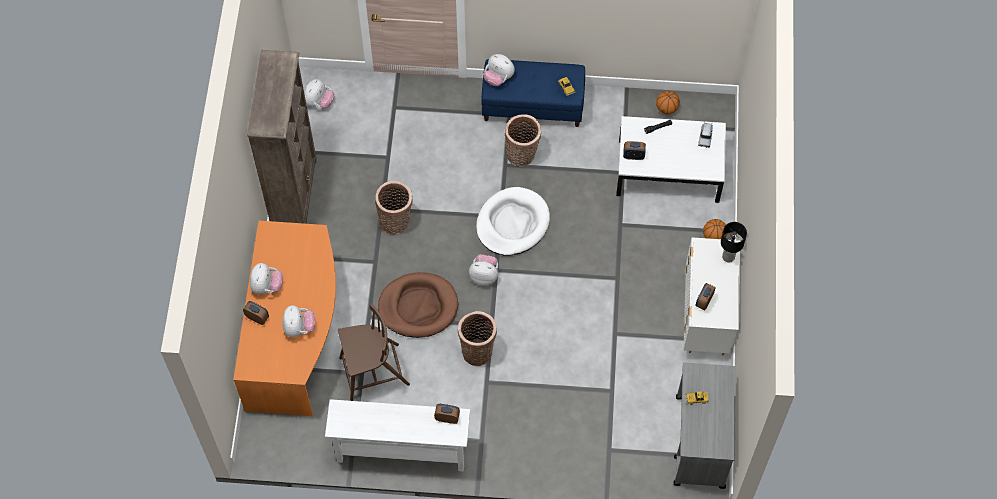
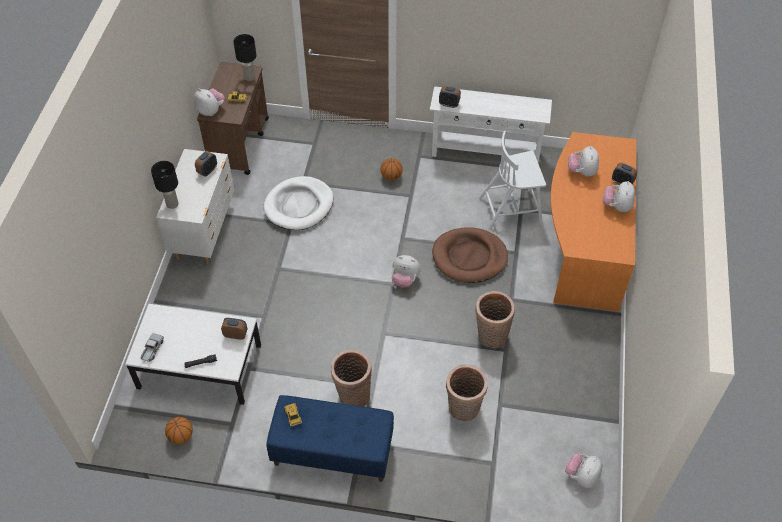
camera: 175 degrees left, 10 degrees down
brown bookcase [247,50,317,224] -> none
brown chair [338,304,410,401] -> white chair [479,131,546,230]
basket [458,311,497,366] -> basket moved to [446,365,488,421]
white dog bed [476,187,550,256] -> white dog bed moved to [263,176,334,230]
plush toy [484,54,515,86] -> plush toy moved to [194,88,225,116]
grey cart [674,363,736,489] -> brown cart [197,62,269,175]
basketball [703,219,728,239] -> basketball moved to [381,158,403,181]
none -> black table lamp [233,34,257,81]

